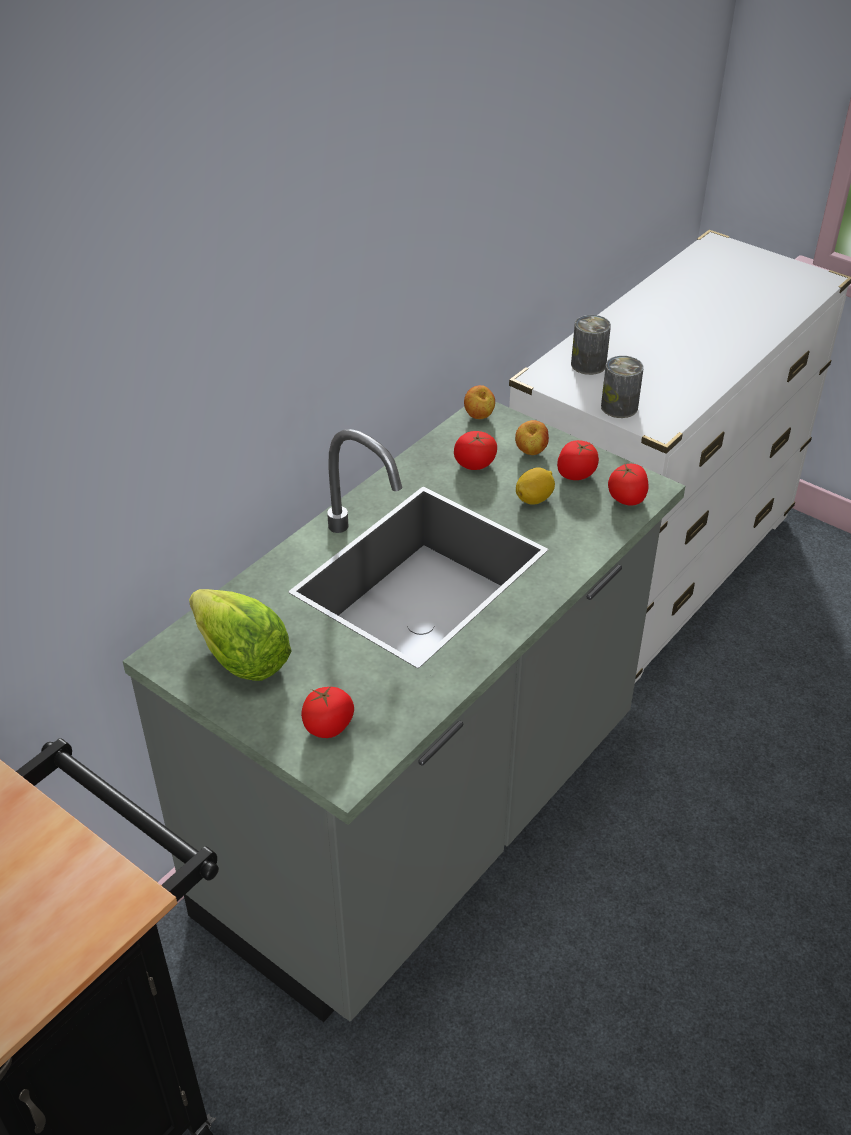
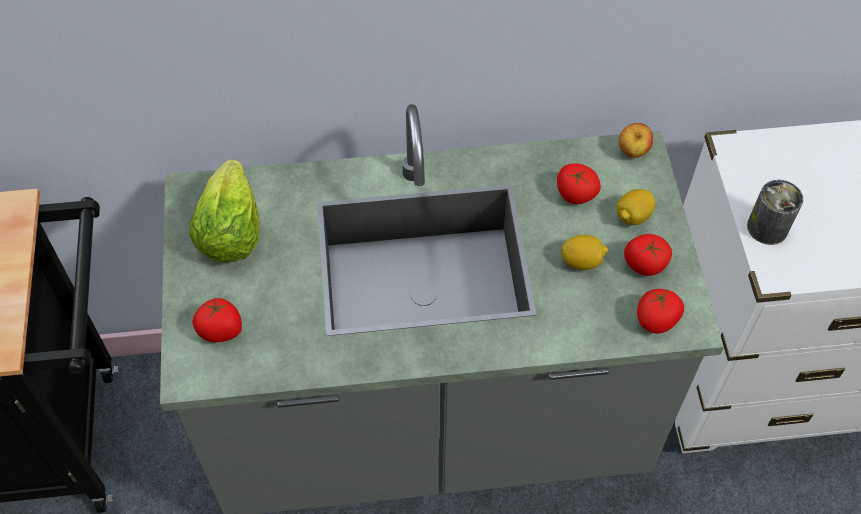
camera: 45 degrees right, 15 degrees up
apple [515,420,549,455] -> lemon [616,189,655,225]
can [571,315,611,375] -> none

